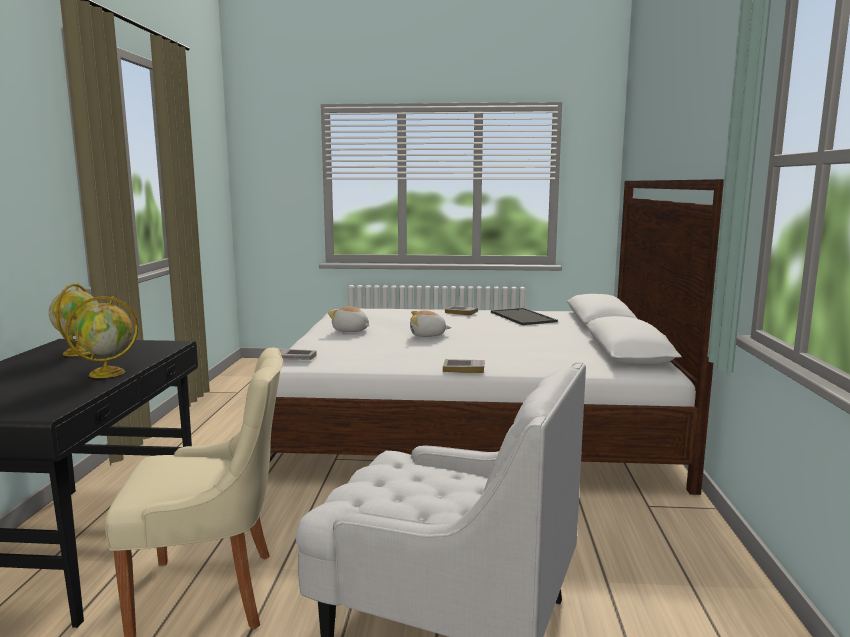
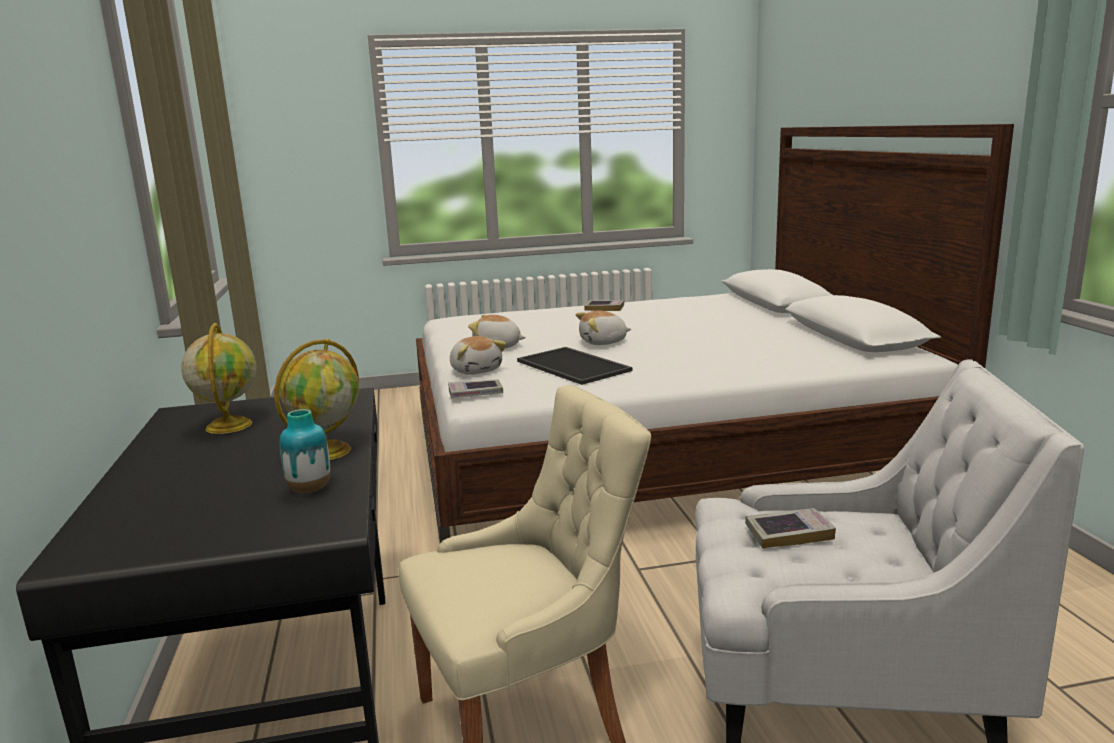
camera: 15 degrees left, 5 degrees up
book [443,359,484,373] -> book moved to [745,508,836,548]
tray [491,308,558,325] -> tray moved to [517,347,632,385]
none -> vase [280,409,330,493]
none -> plush toy [450,336,506,375]

